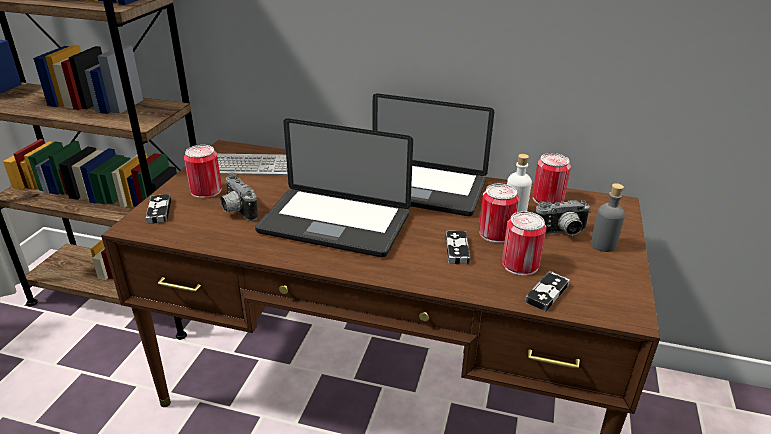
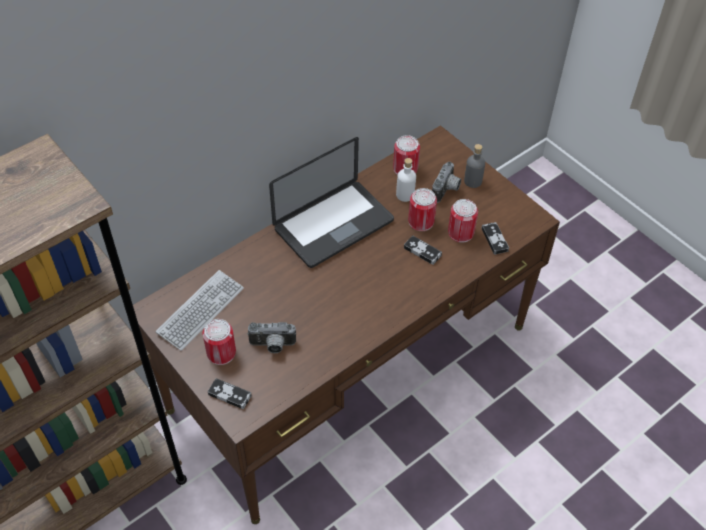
camera: 55 degrees left, 20 degrees up
laptop [255,118,413,257] -> none

